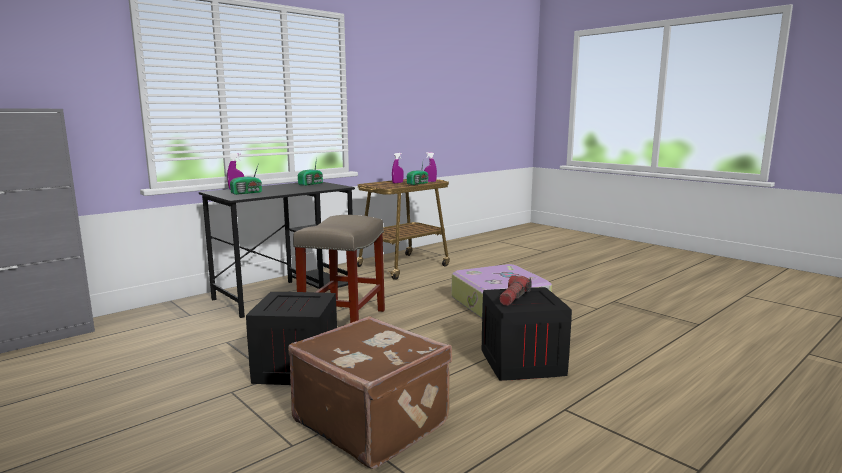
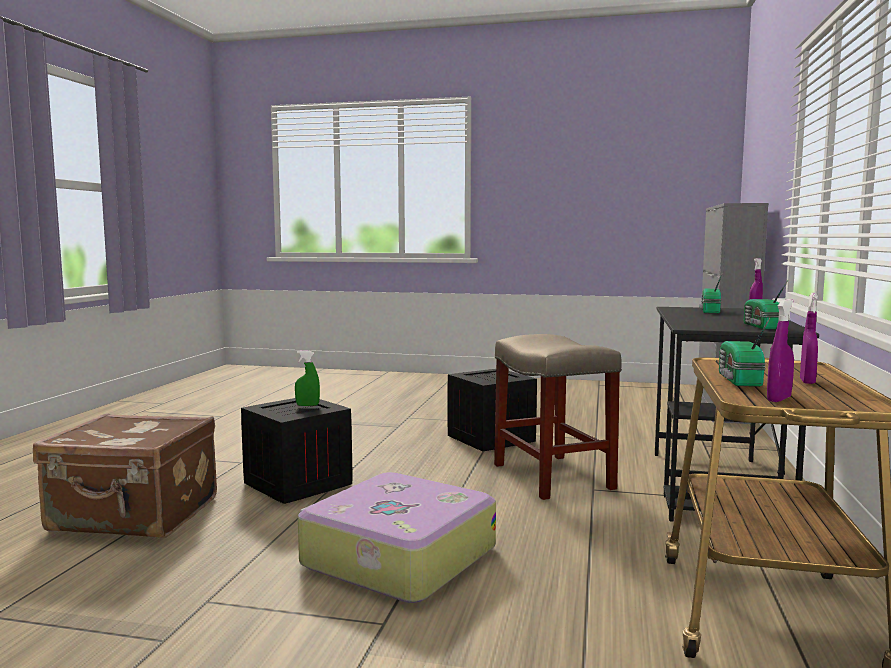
camera: 145 degrees right, 5 degrees down
brown suitcase [288,316,452,469] -> brown suitcase moved to [33,413,217,538]
flashlight [499,276,532,306] -> green spray bottle [295,351,320,406]

